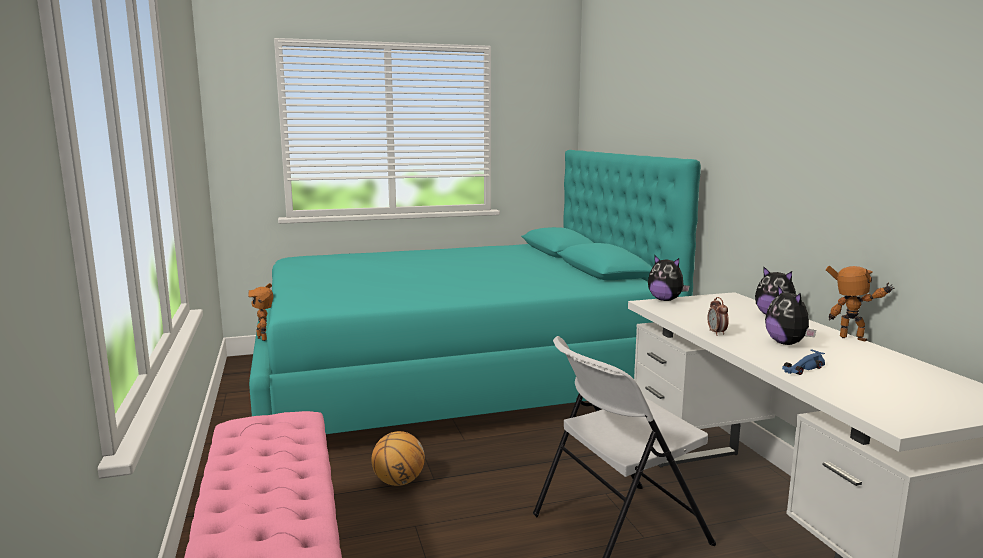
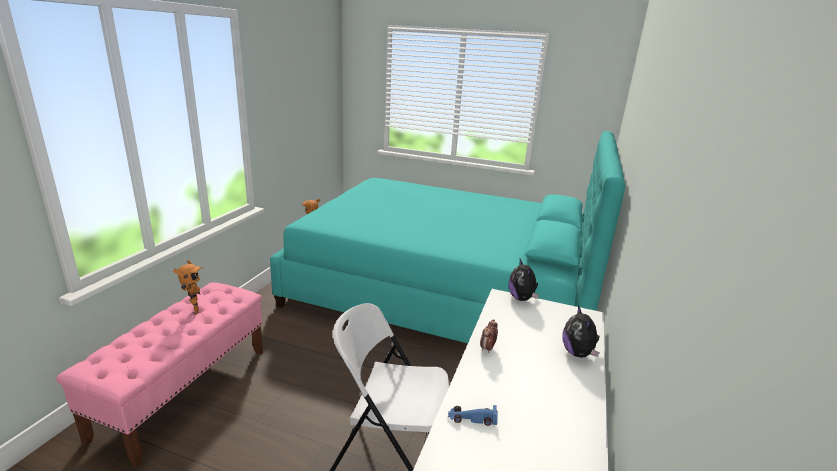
camera: 35 degrees right, 10 degrees up
basketball [372,431,425,486] -> none
plush toy [765,286,816,345] -> none
toy robot [826,266,894,342] -> toy robot moved to [173,260,203,315]

